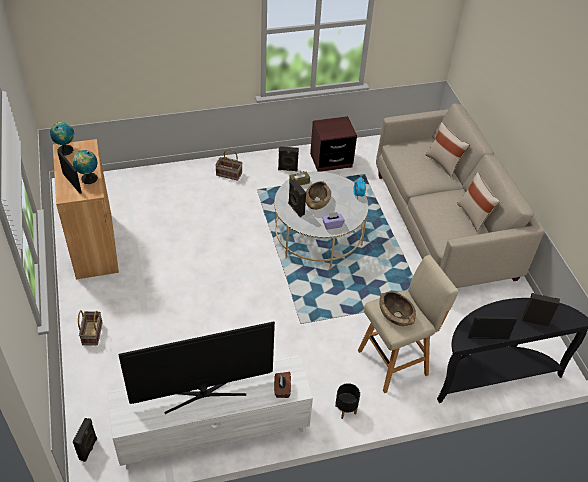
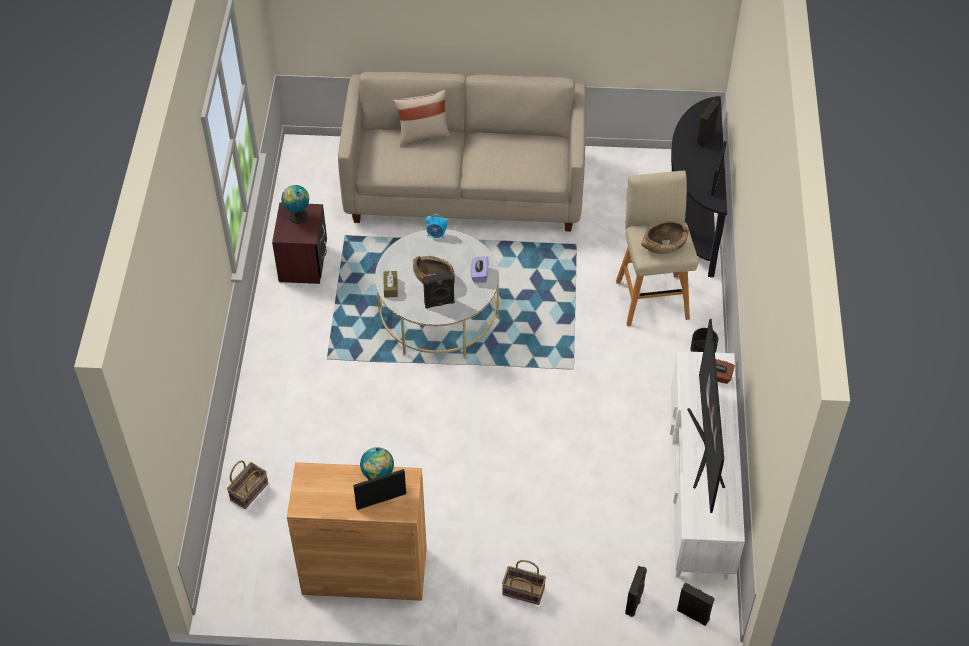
camera: 70 degrees left, 5 degrees up
globe [50,122,74,156] -> globe moved to [281,185,309,224]
basket [215,149,243,181] -> basket moved to [227,461,268,509]
black speaker [278,146,299,172] -> black speaker moved to [625,566,647,617]
beige pillow [457,172,501,232] -> none

